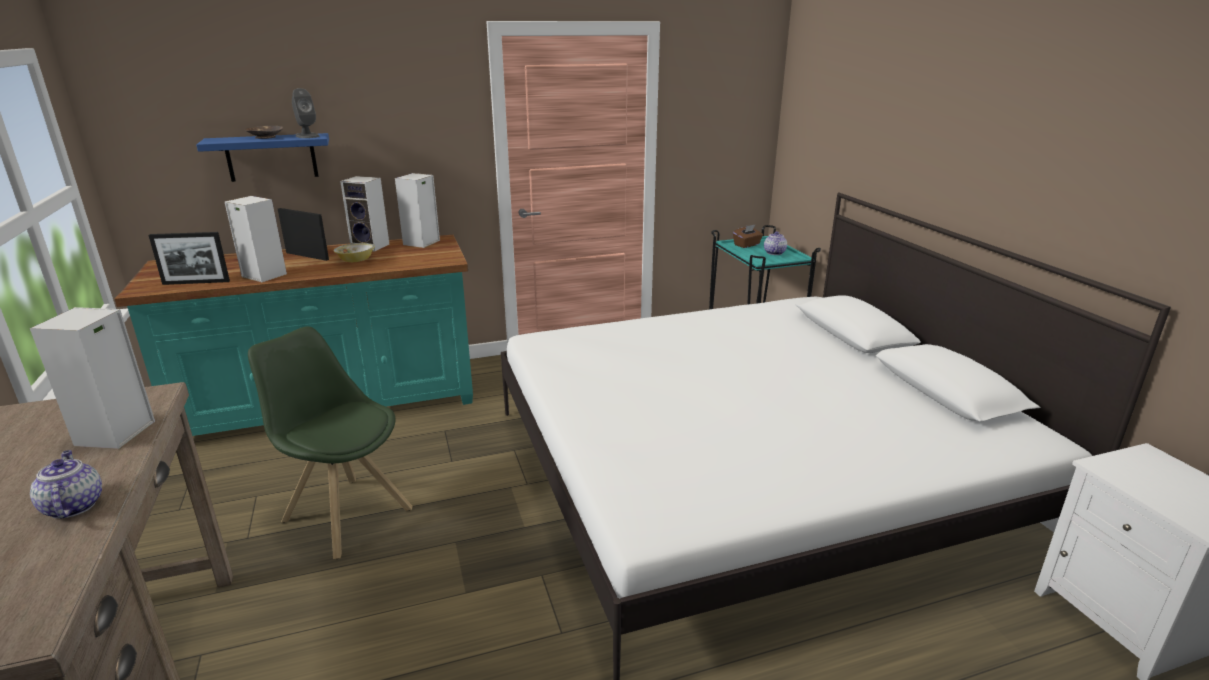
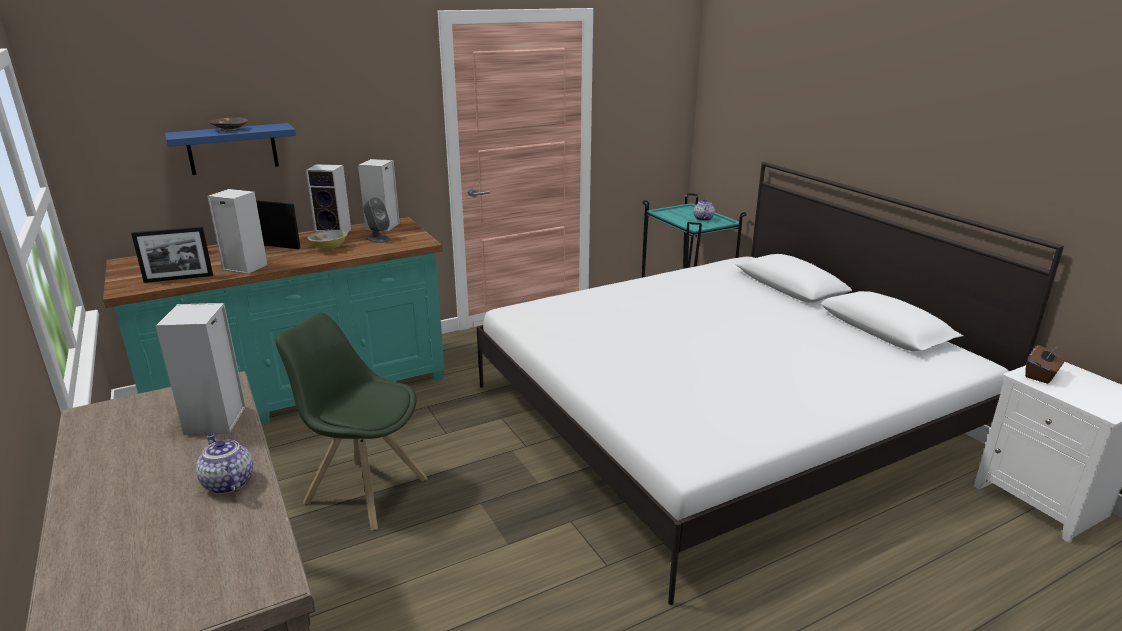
camera: 10 degrees left, 0 degrees up
grey speaker [292,88,320,138] -> grey speaker moved to [363,197,391,243]
brown tissue box [733,225,763,248] -> brown tissue box moved to [1025,345,1065,384]

